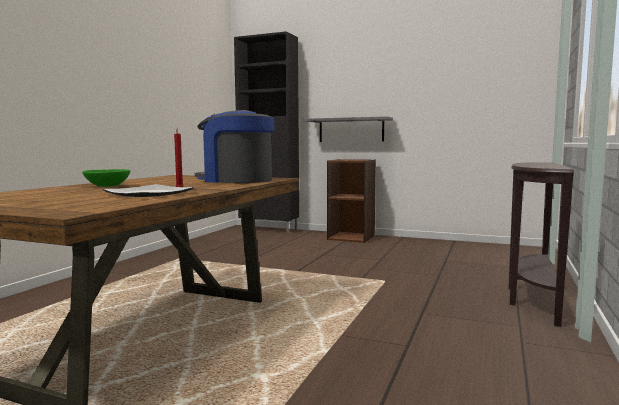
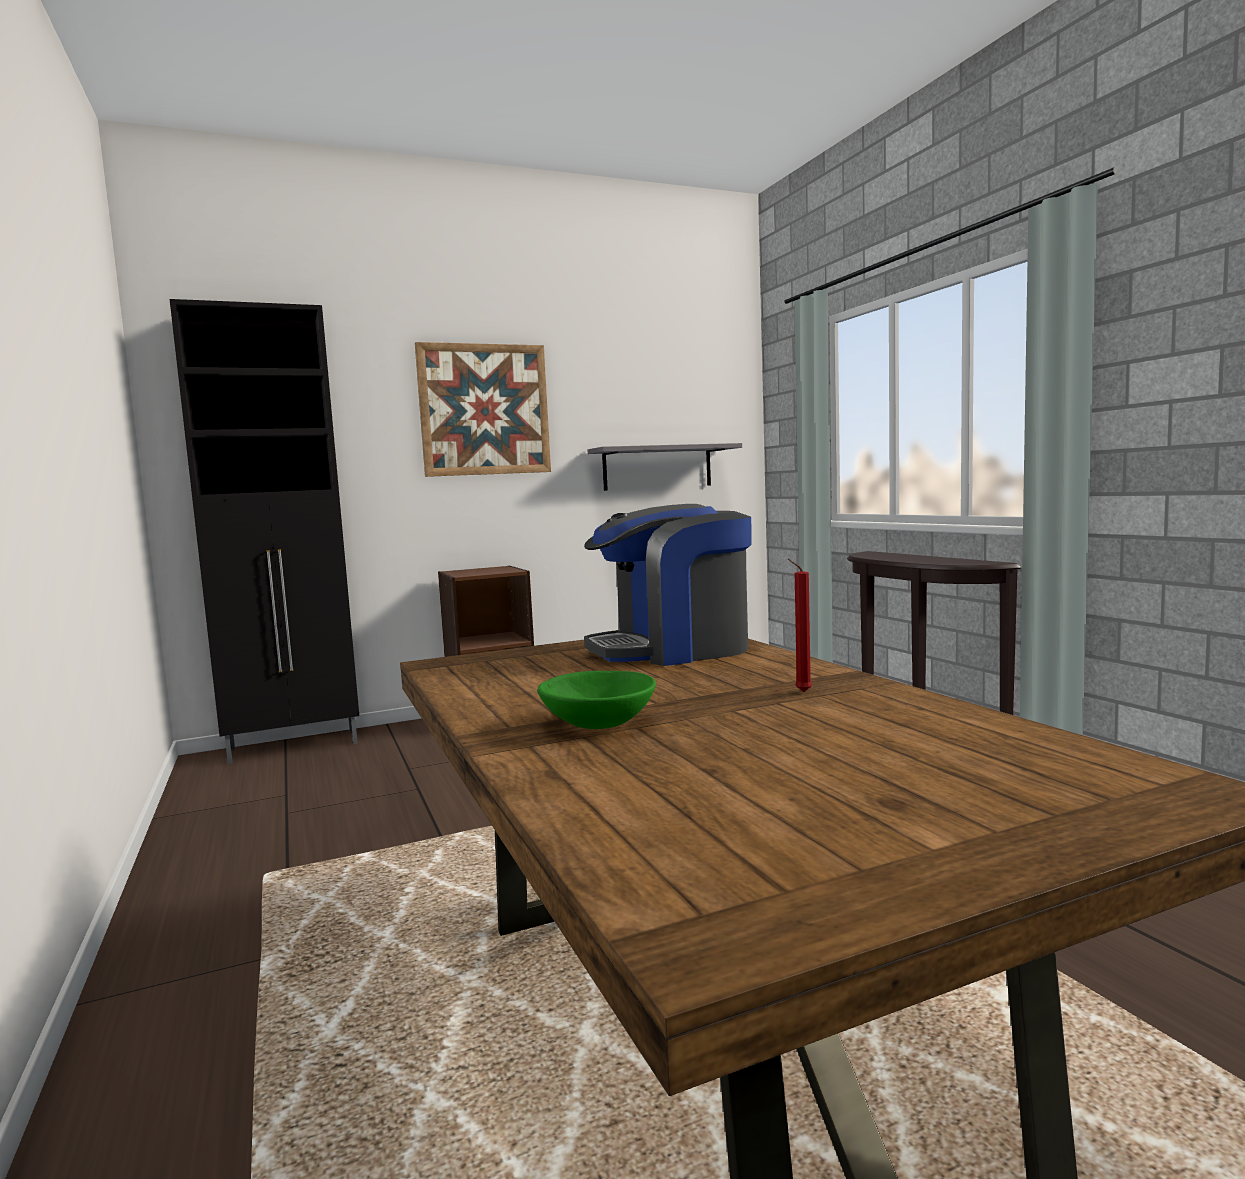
camera: 45 degrees left, 0 degrees up
plate [103,184,194,197] -> none
grey shelf [304,116,393,142] -> grey shelf moved to [588,443,742,491]
none -> picture [415,342,551,477]

